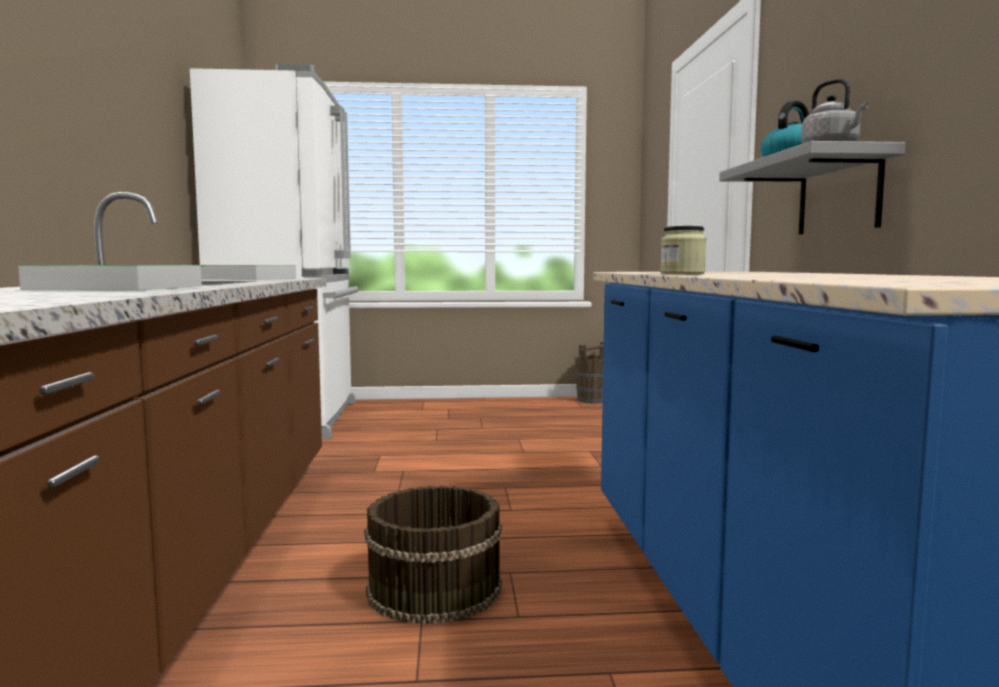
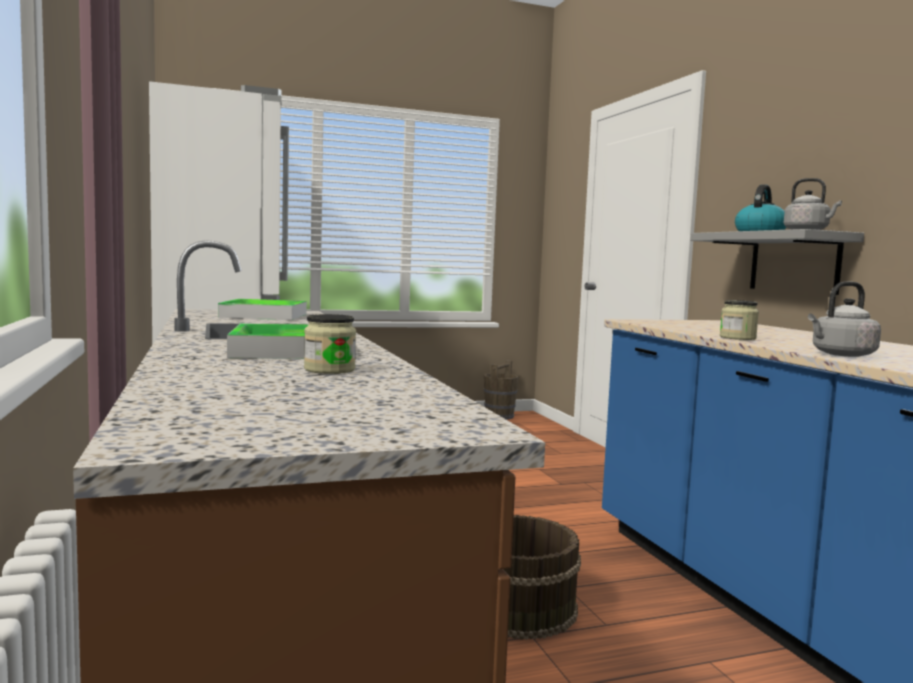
camera: 15 degrees left, 0 degrees up
none -> jar [304,314,356,374]
none -> grey kettle [808,282,881,357]

